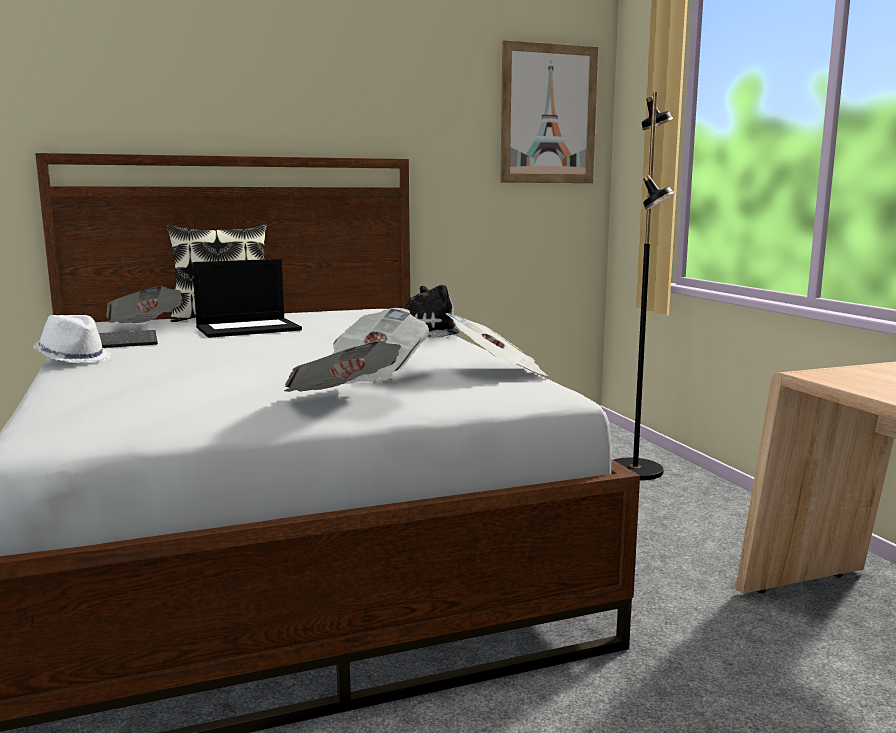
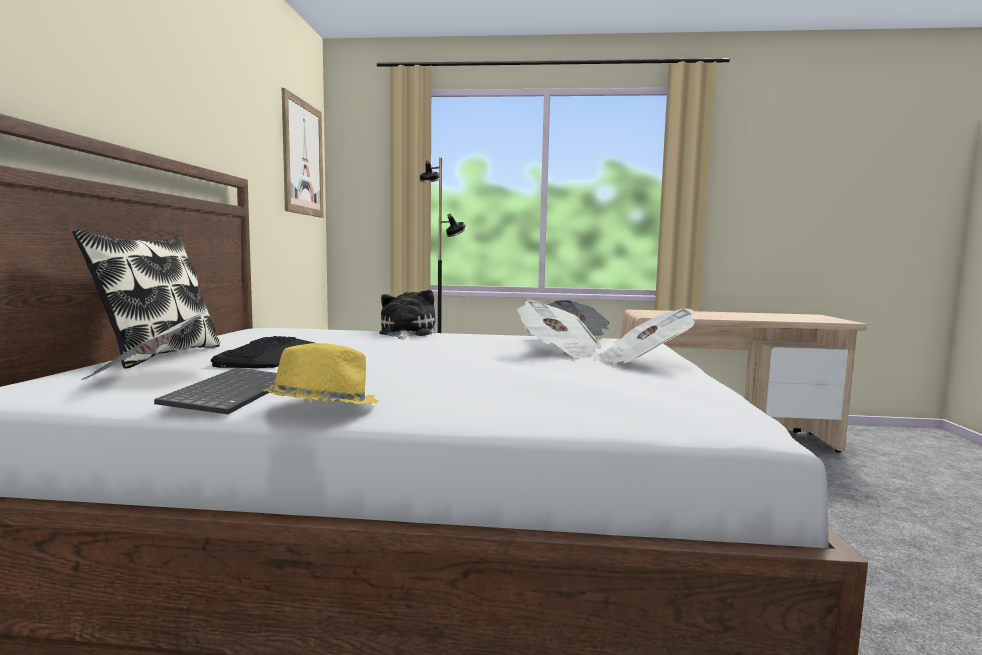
camera: 65 degrees left, 5 degrees down
white hat [33,315,111,363] -> yellow hat [263,343,378,404]
laptop [192,259,302,338] -> keyboard [211,336,314,368]

